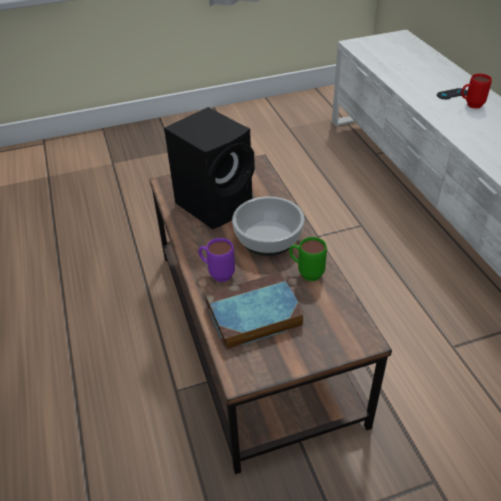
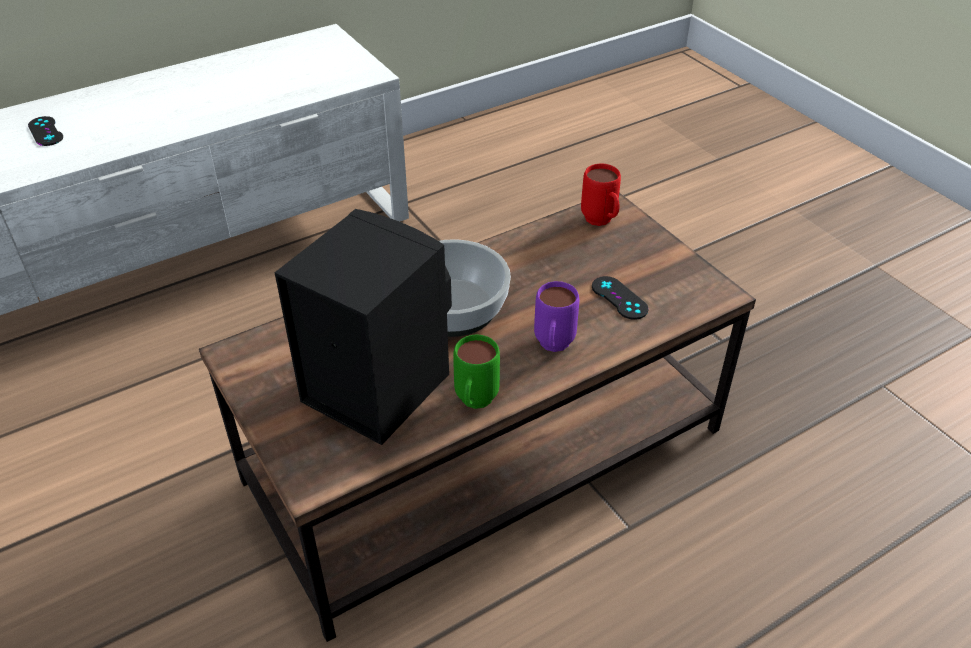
camera: 105 degrees left, 0 degrees up
book [205,272,305,350] -> black game controller [592,276,649,320]
green mug [289,237,327,281] -> green mug moved to [453,335,500,409]
red mug [461,74,492,109] -> red mug moved to [581,164,621,226]

